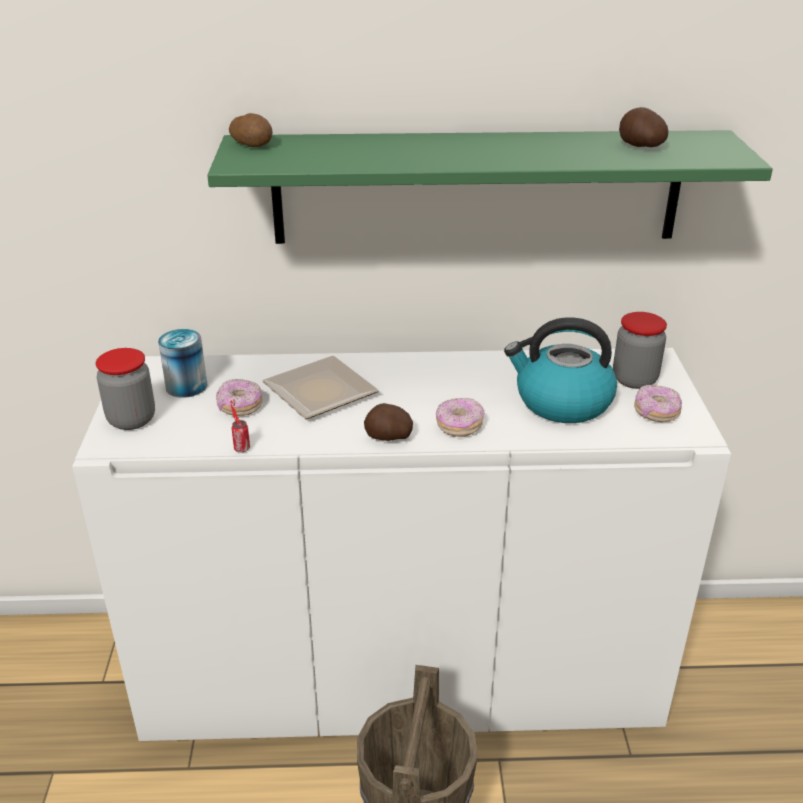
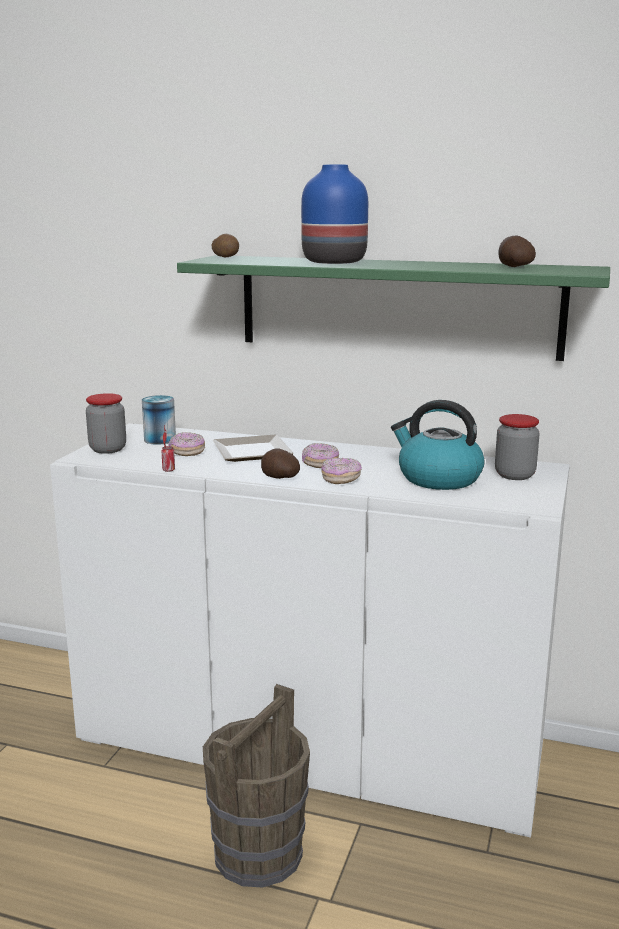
camera: 20 degrees right, 15 degrees down
donut [634,385,682,422] -> donut moved to [302,443,339,468]
none -> blue vase [301,165,368,264]

